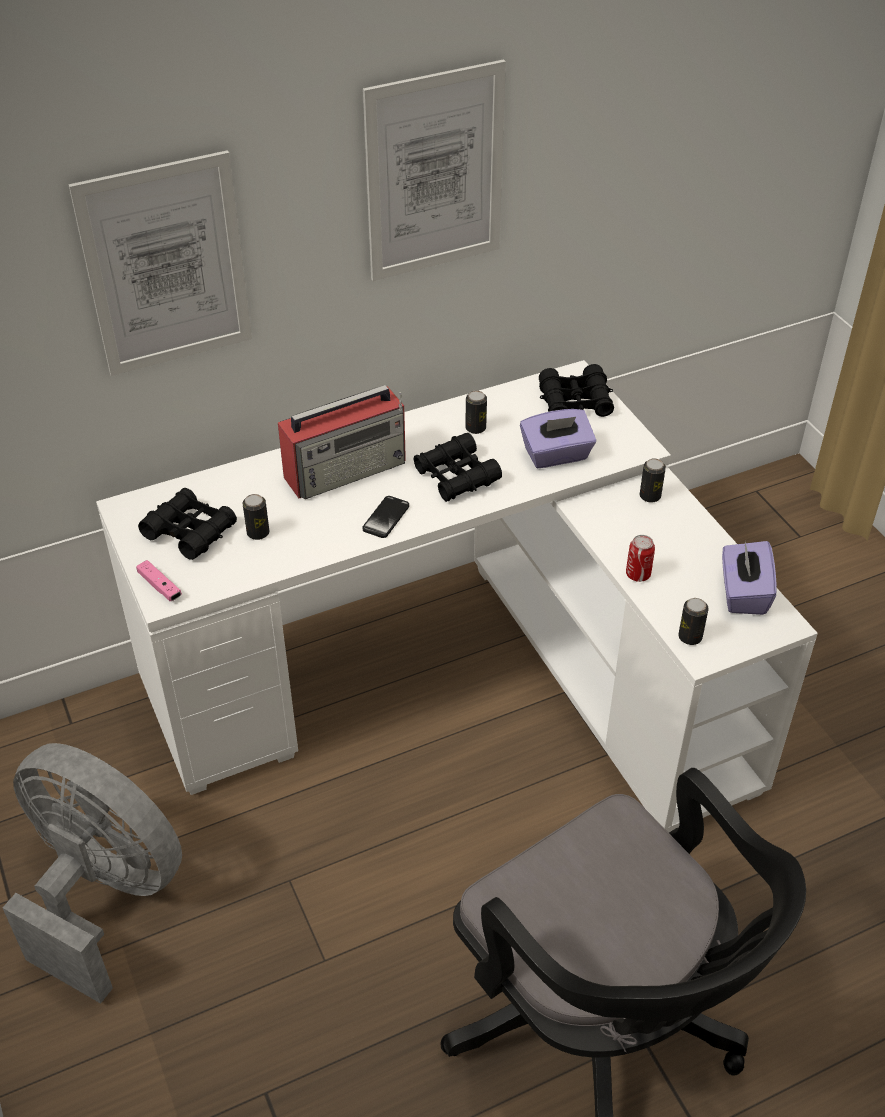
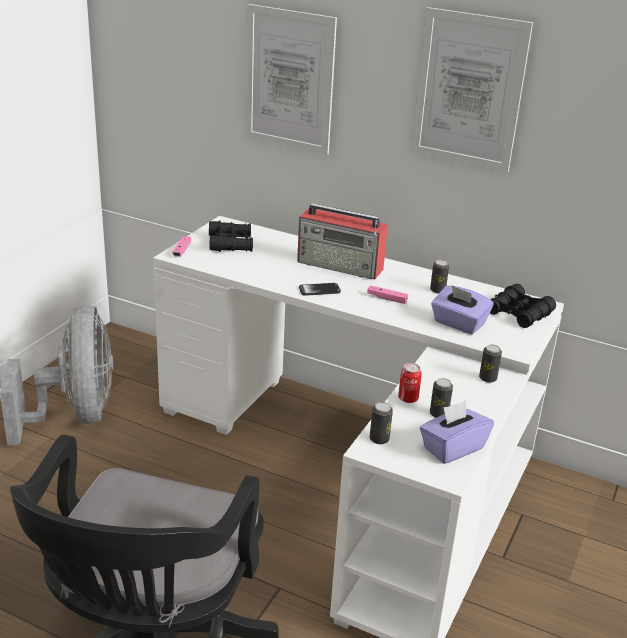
camera: 50 degrees right, 15 degrees down
can [242,494,269,540] -> can moved to [430,378,453,418]
black binoculars [413,433,502,502] -> pink game controller [367,286,408,304]

